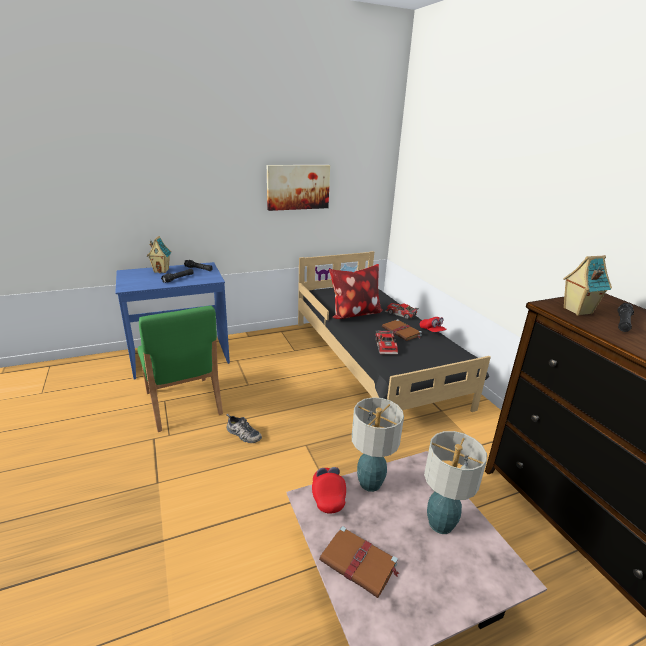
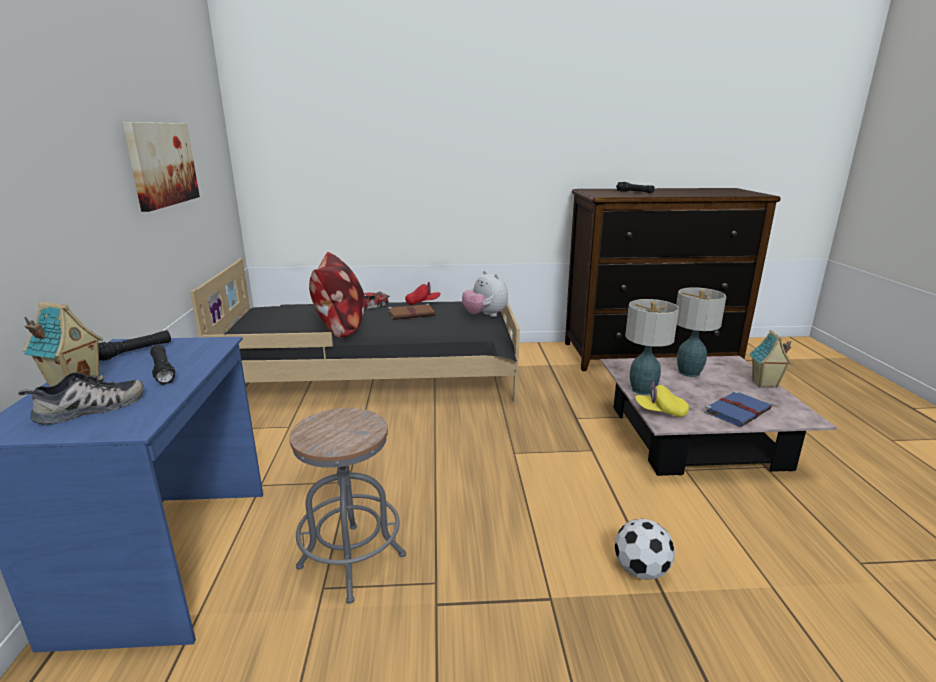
camera: 70 degrees left, 5 degrees down
green chair [137,306,223,432] -> grey stool [289,408,406,604]
shoe [226,414,262,443] -> shoe moved to [18,372,144,425]
red cap [312,467,346,514] -> yellow cap [635,381,689,417]
brown book [319,526,399,598] -> blue book [704,391,772,427]
toy car [375,330,398,355] -> none
toy house [563,255,612,316] -> toy house moved to [749,330,792,388]
none -> plush toy [462,271,508,317]
none -> football [615,519,675,580]

